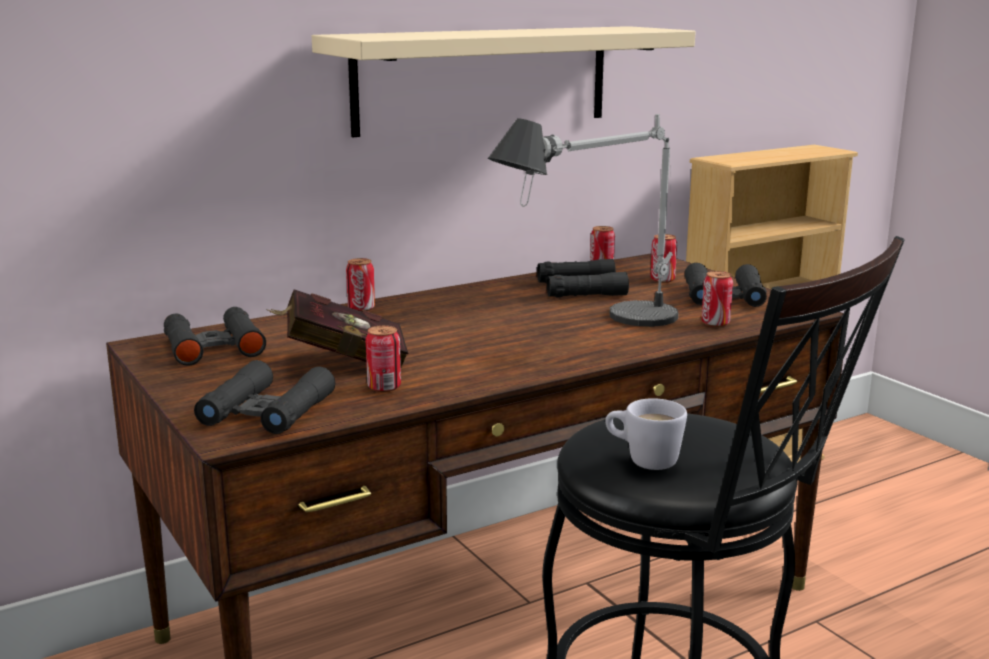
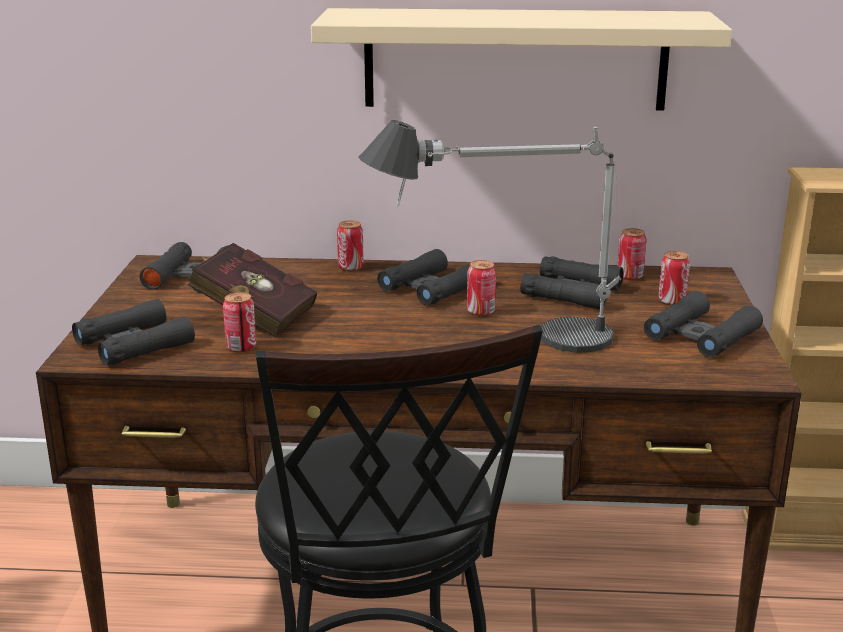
camera: 35 degrees right, 5 degrees up
white mug [606,398,687,470] -> none
can [701,271,733,327] -> can moved to [467,260,496,316]
none -> black binoculars [377,249,470,305]

